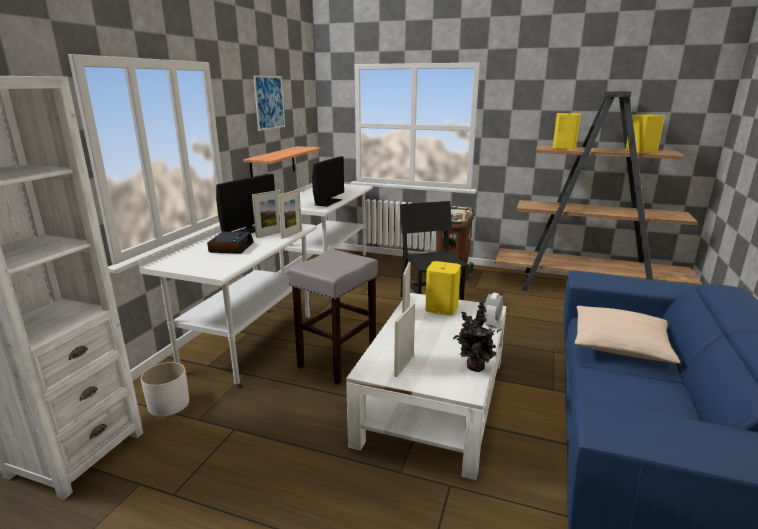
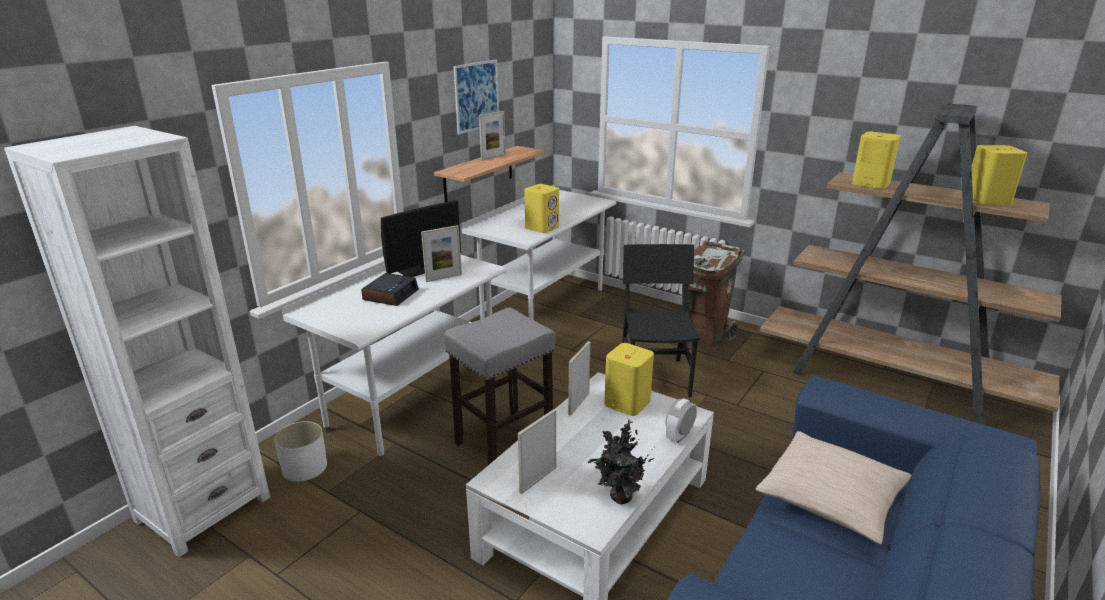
camera: 15 degrees right, 5 degrees up
picture frame [278,189,302,239] -> picture frame moved to [479,111,506,160]
monitor [312,156,344,207] -> yellow speaker [524,184,559,233]

